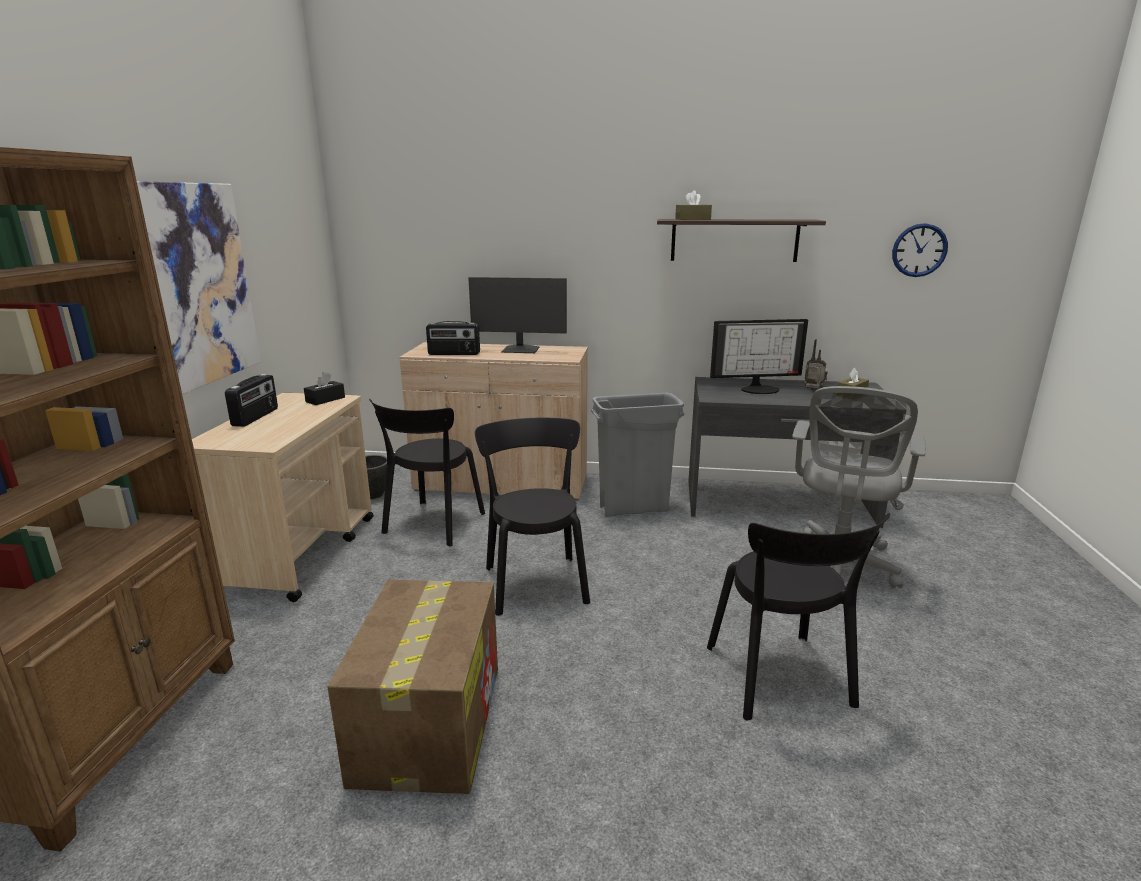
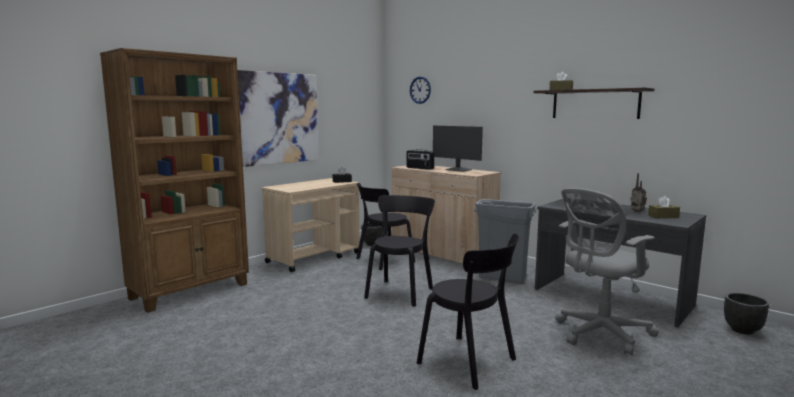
camera: 35 degrees right, 10 degrees down
radio [225,374,278,427] -> none
cardboard box [327,580,498,794] -> none
black chair [707,513,890,720] -> black chair turned 75 degrees counterclockwise [417,233,520,390]
monitor [710,319,808,394] -> none
wall clock [892,223,948,277] -> wall clock moved to [410,76,431,104]
none -> black planter [724,293,769,335]

